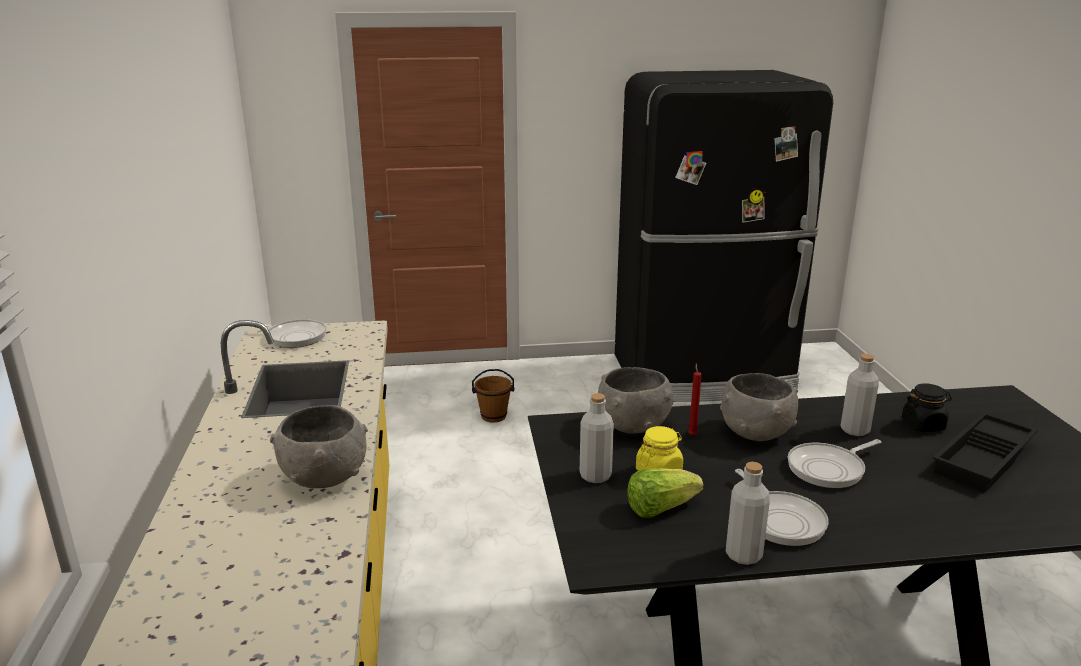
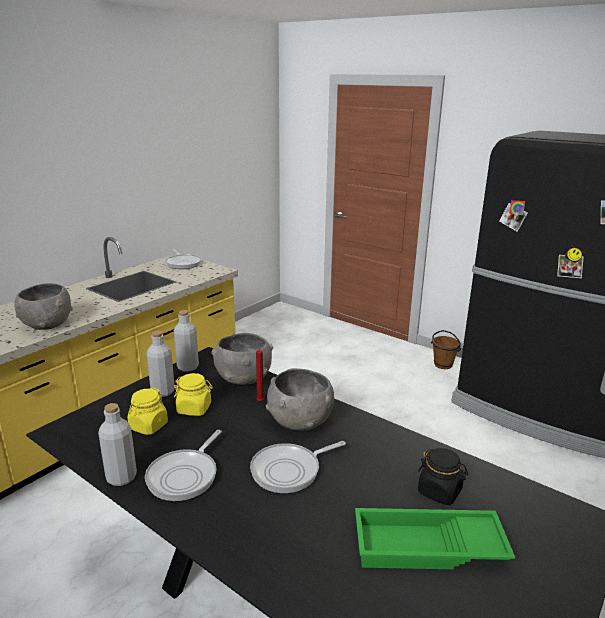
camera: 45 degrees right, 0 degrees up
brown bucket [472,369,514,423] -> brown bucket moved to [431,330,461,369]
lettuce [627,468,703,517] -> yellow jar [128,388,168,435]
frying pan [788,439,881,488] -> frying pan turned 45 degrees counterclockwise [250,441,346,493]
grey bottle [841,354,879,436] -> grey bottle moved to [174,310,199,372]
black tray [933,412,1038,493] -> green tray [355,508,516,569]

